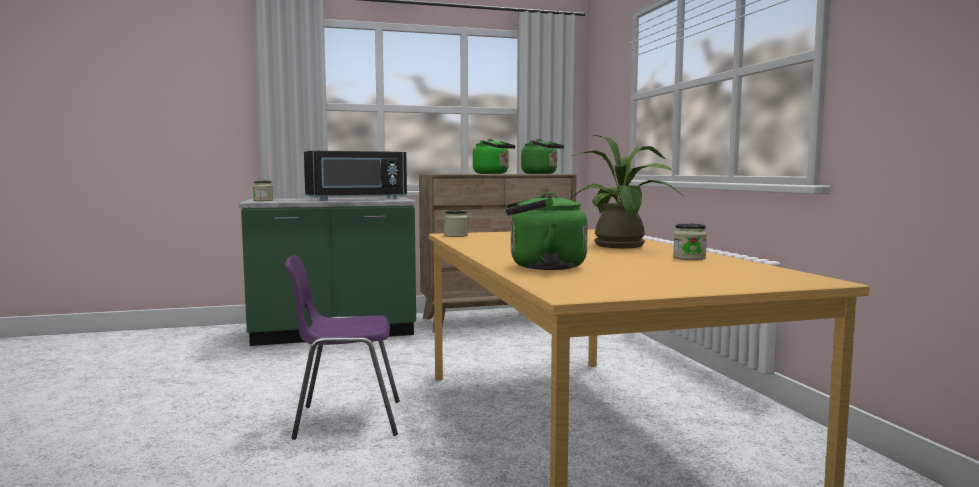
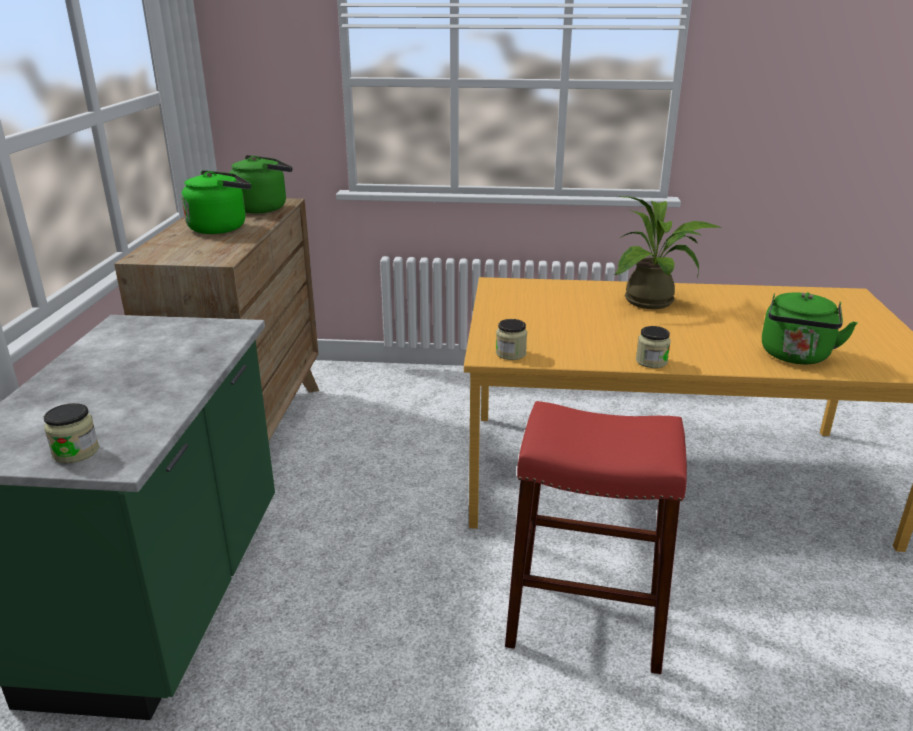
camera: 70 degrees left, 20 degrees up
purple chair [285,256,400,440] -> red stool [505,401,687,674]
black microwave [304,151,407,200] -> none
jar [673,223,707,260] -> jar moved to [636,326,671,368]

